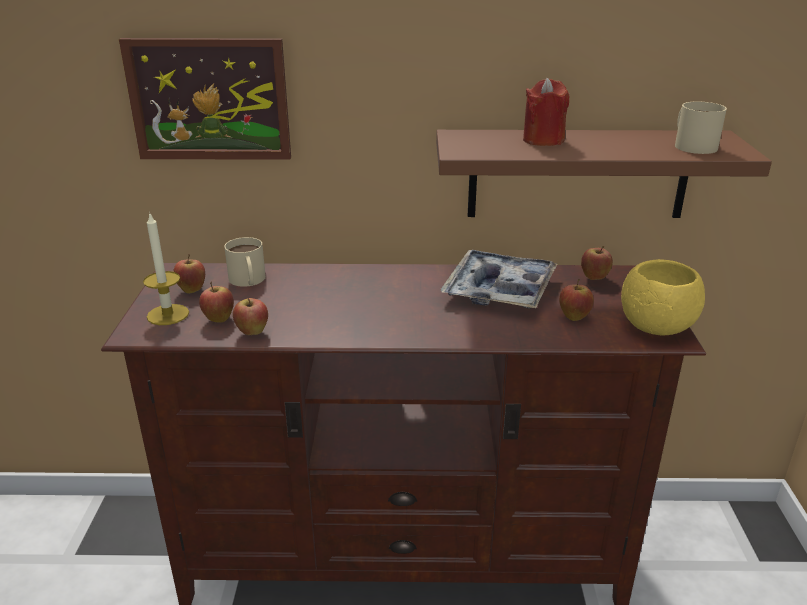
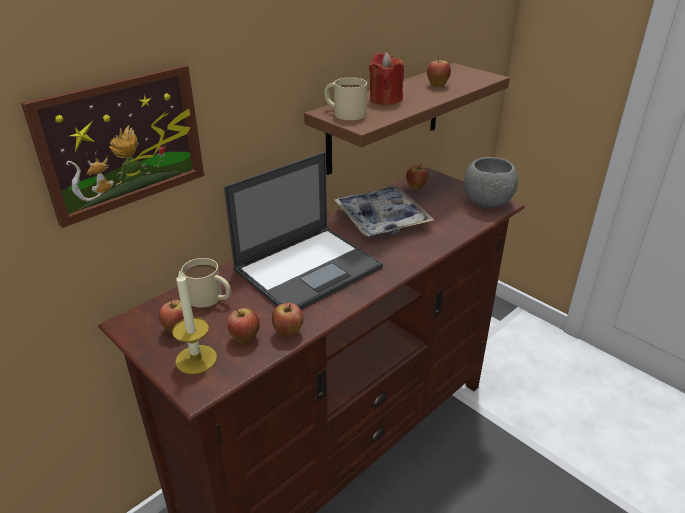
camera: 45 degrees left, 5 degrees up
apple [559,279,594,321] -> apple moved to [427,55,451,87]
yellow bowl [621,259,705,336] -> grey bowl [464,157,518,208]
beige mug [675,102,727,154] -> beige mug moved to [325,77,367,120]
none -> laptop [224,152,383,310]

